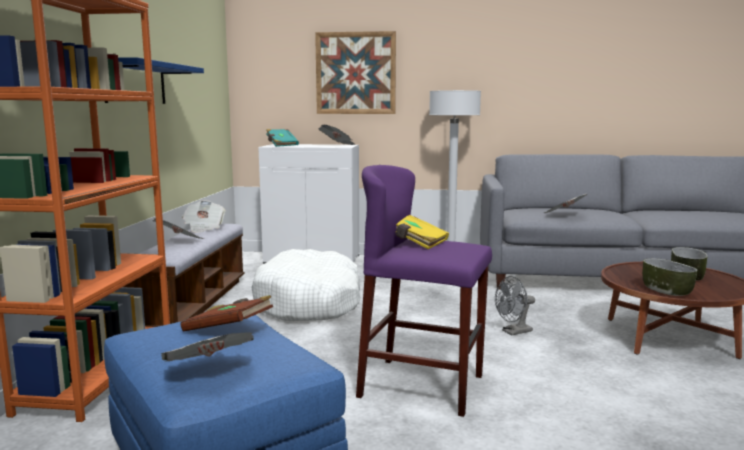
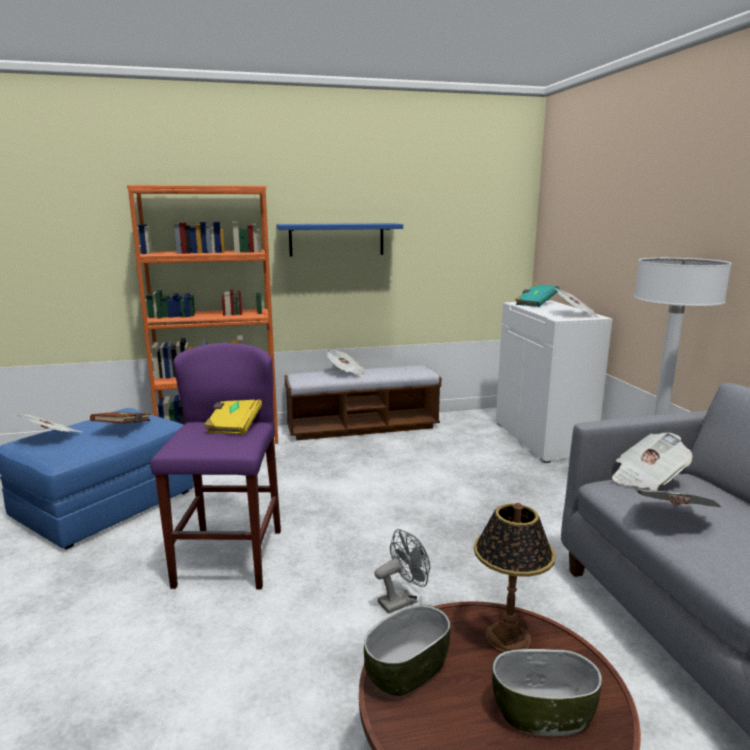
camera: 70 degrees right, 5 degrees up
newspaper [182,200,226,233] -> newspaper moved to [612,433,692,490]
white dog bed [252,249,360,321] -> none
picture [315,31,396,114] -> none
grey fan [495,276,535,335] -> grey fan turned 105 degrees clockwise [375,529,430,614]
none -> table lamp [474,503,556,653]

